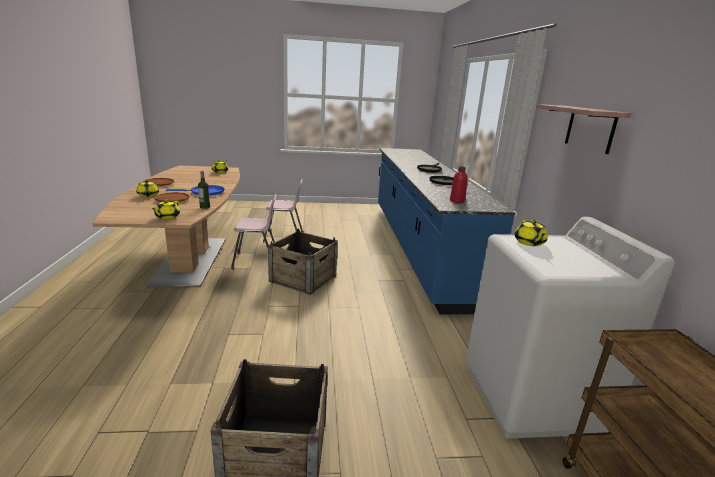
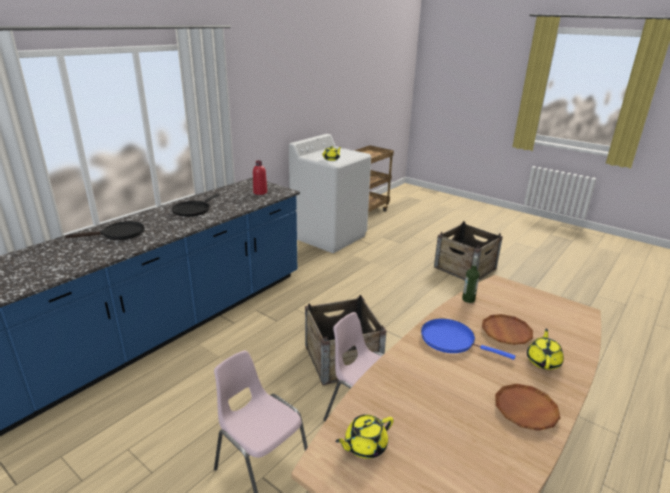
camera: 135 degrees left, 5 degrees up
yellow teapot [151,199,180,219] -> none
shelf [536,104,631,154] -> none

